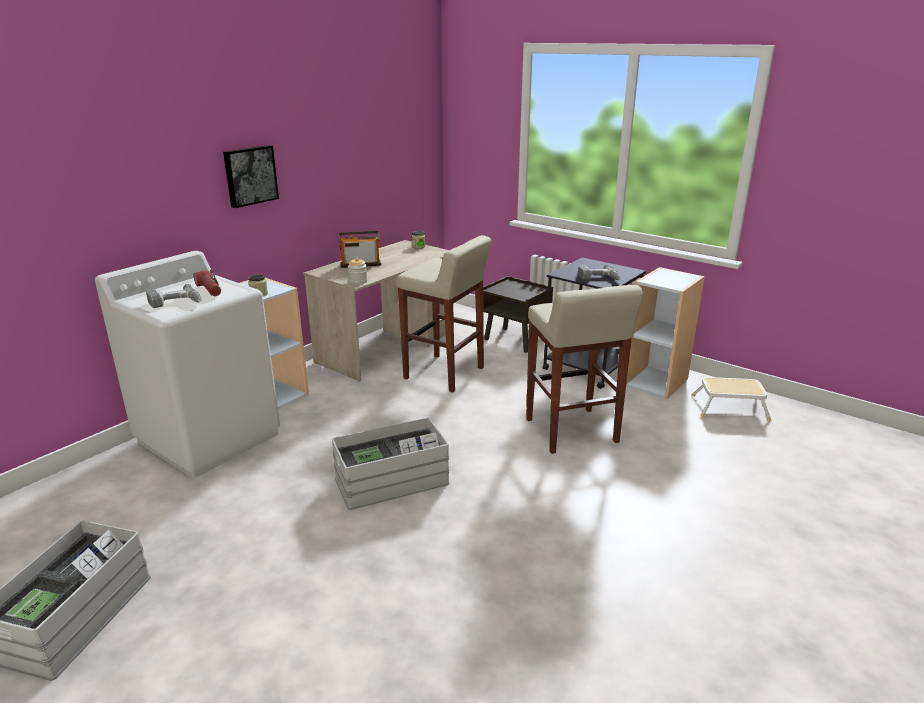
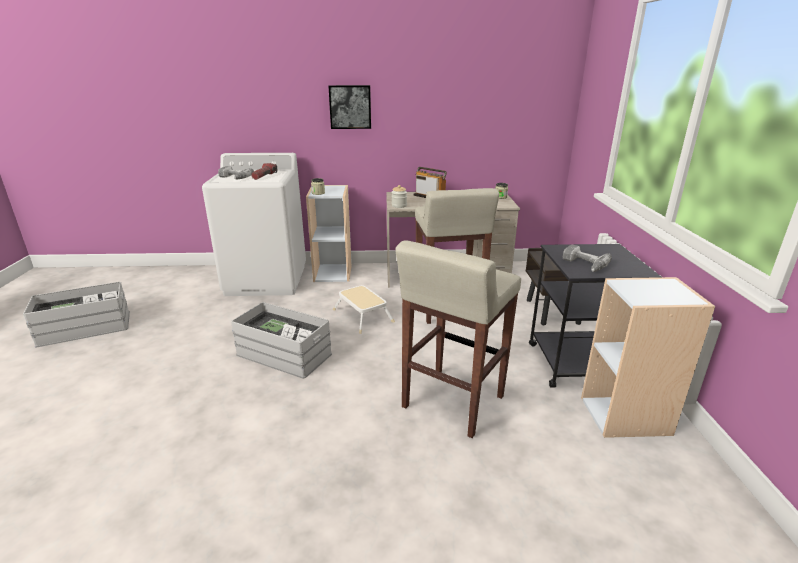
camera: 50 degrees right, 0 degrees up
beige step ladder [691,377,772,422] -> beige step ladder moved to [333,285,395,334]

